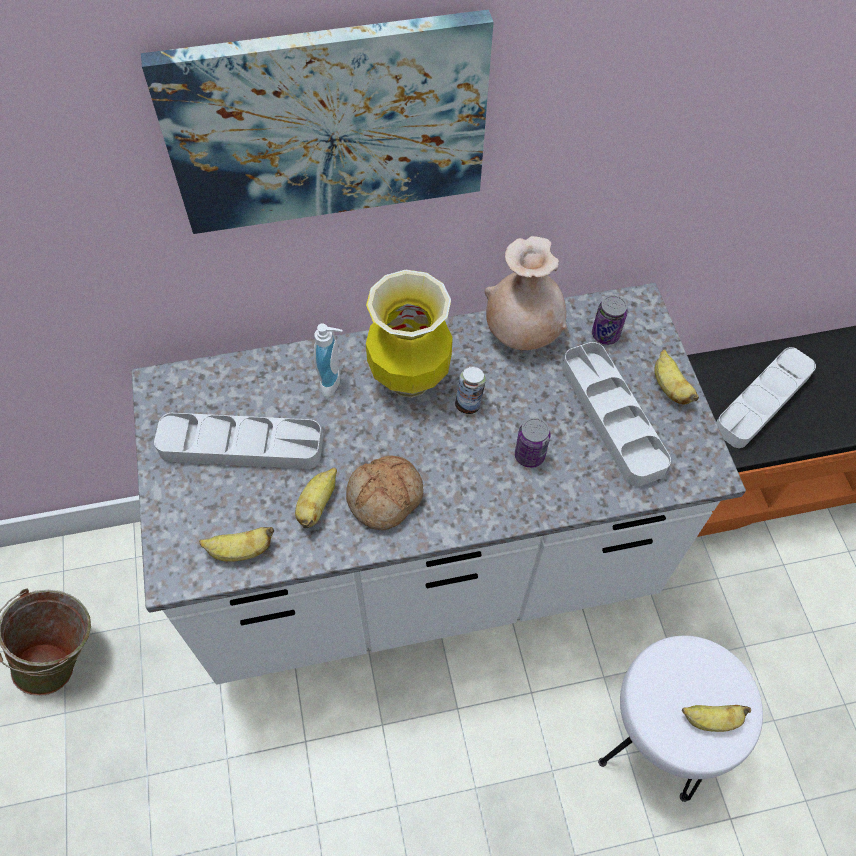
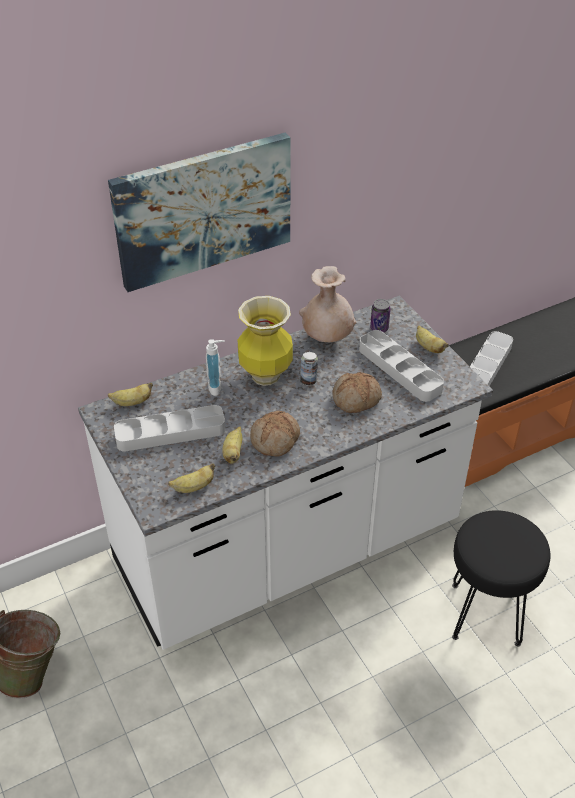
camera: 15 degrees left, 15 degrees down
can [515,418,551,468] -> bread [332,372,382,413]
white stool [598,636,763,802] -> black stool [452,510,550,646]
banana [682,705,751,732] -> banana moved to [108,383,153,406]

